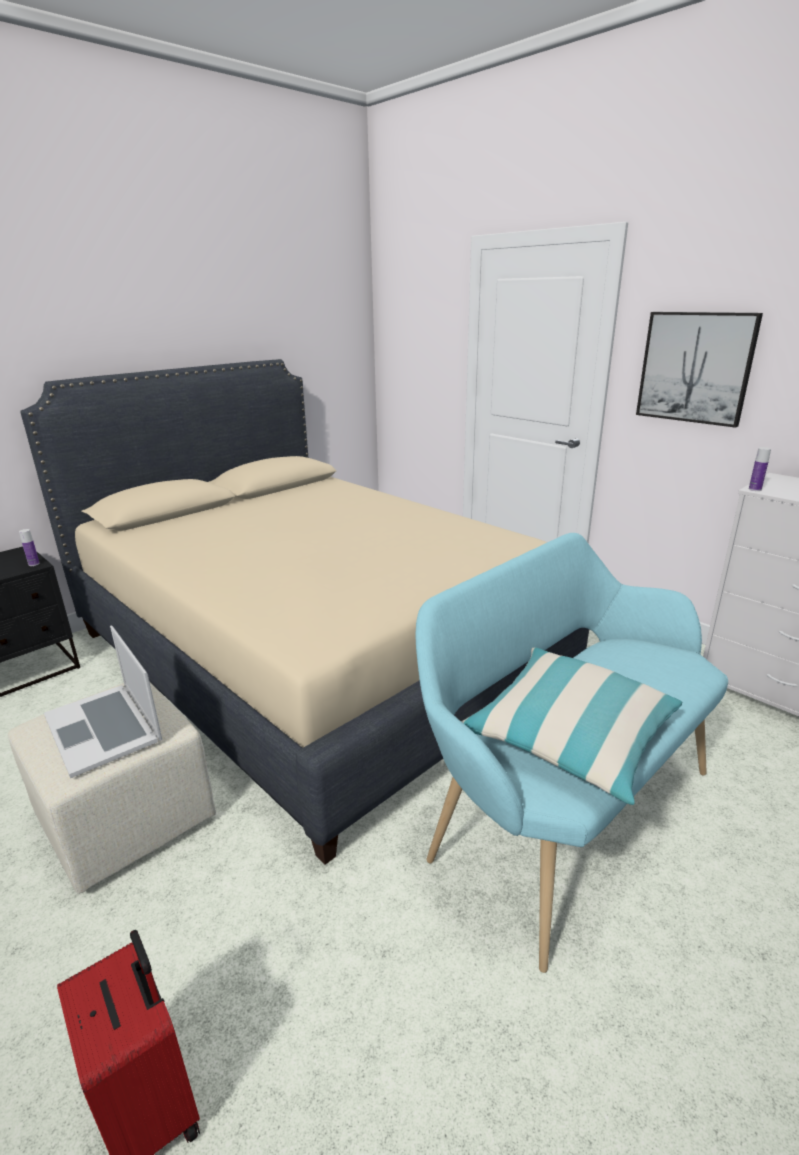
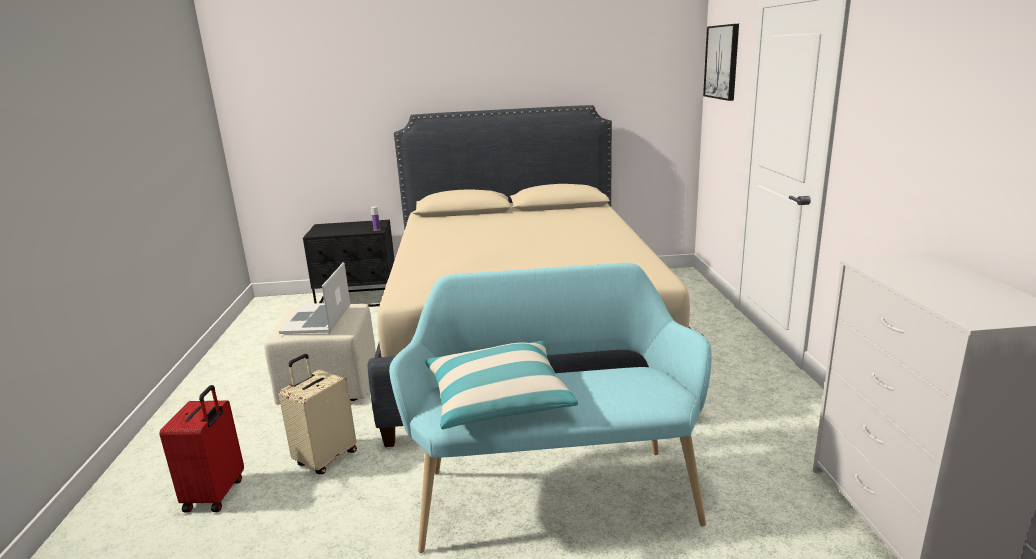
camera: 40 degrees right, 5 degrees down
picture [636,312,763,428] -> picture moved to [703,24,739,101]
bottle [749,447,771,491] -> none
none -> beige suitcase [279,354,357,474]

